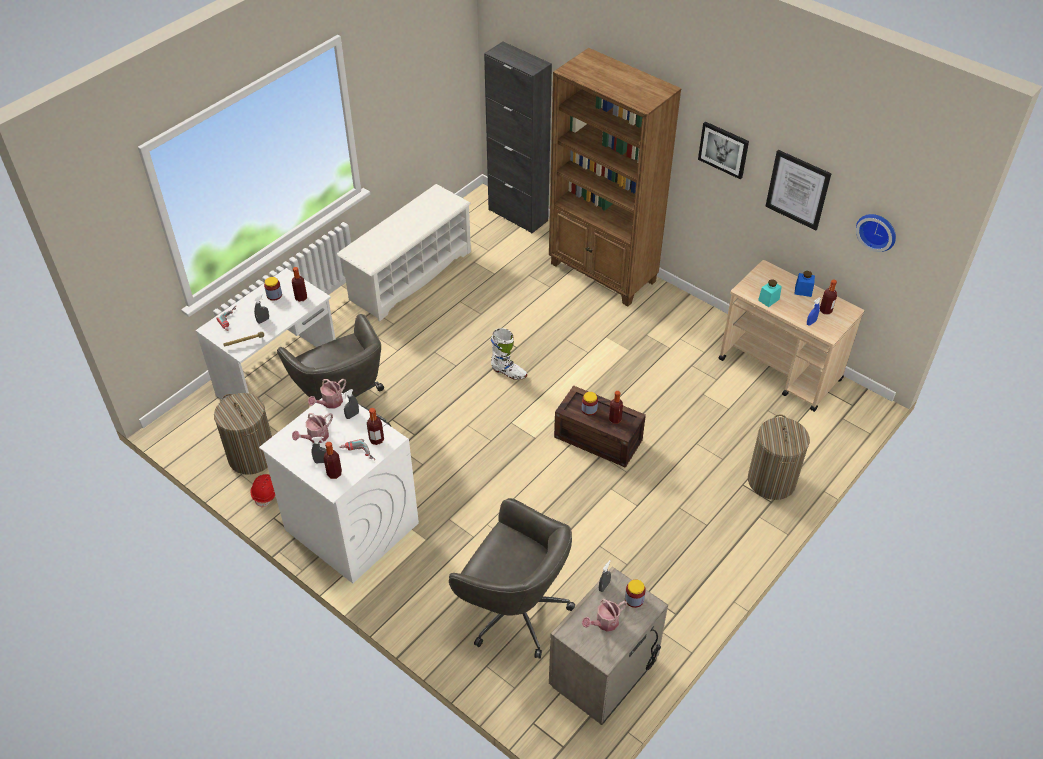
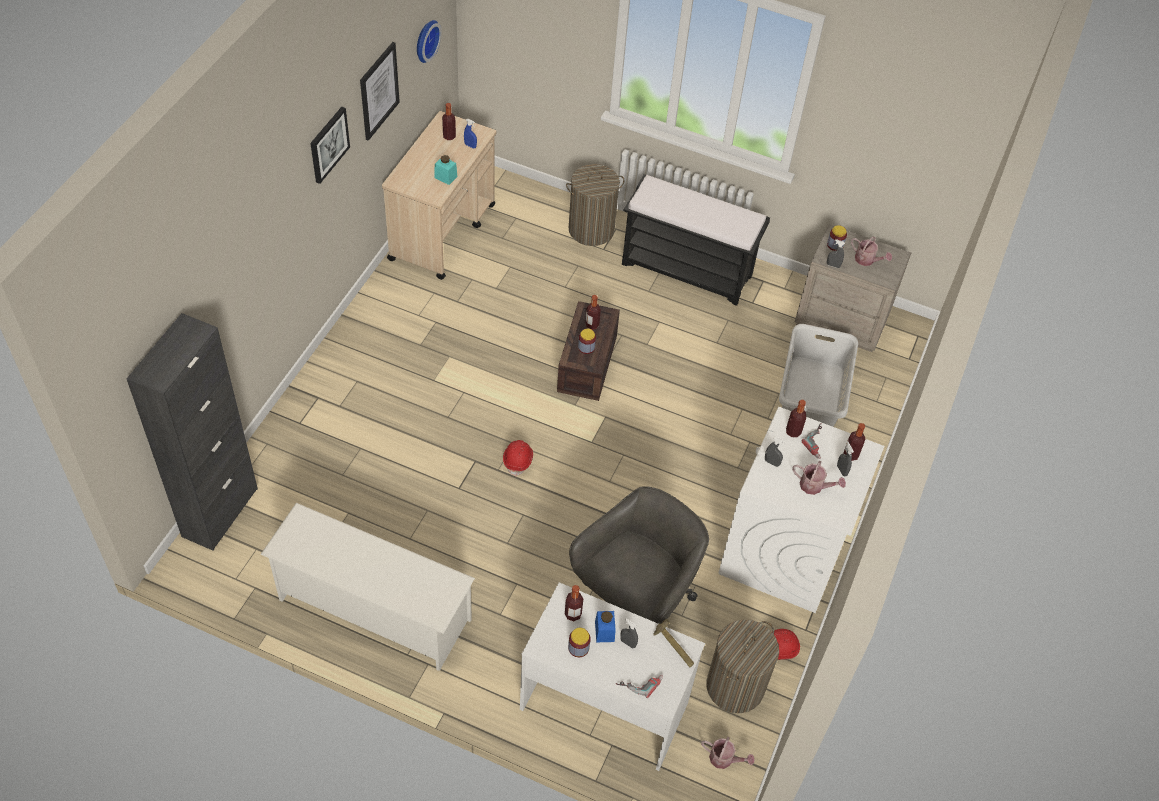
camera: 110 degrees left, 5 degrees up
watering can [308,379,346,409] -> watering can moved to [701,737,754,769]
grey office chair [449,498,575,659] -> grey laundry basket [779,324,858,427]
white boot [491,328,527,380] -> red hard hat [503,440,533,476]
brown bookcase [549,48,682,306] -> none
blue jar [795,271,815,297] -> blue jar moved to [595,611,616,642]
none -> black bench [622,174,770,306]

